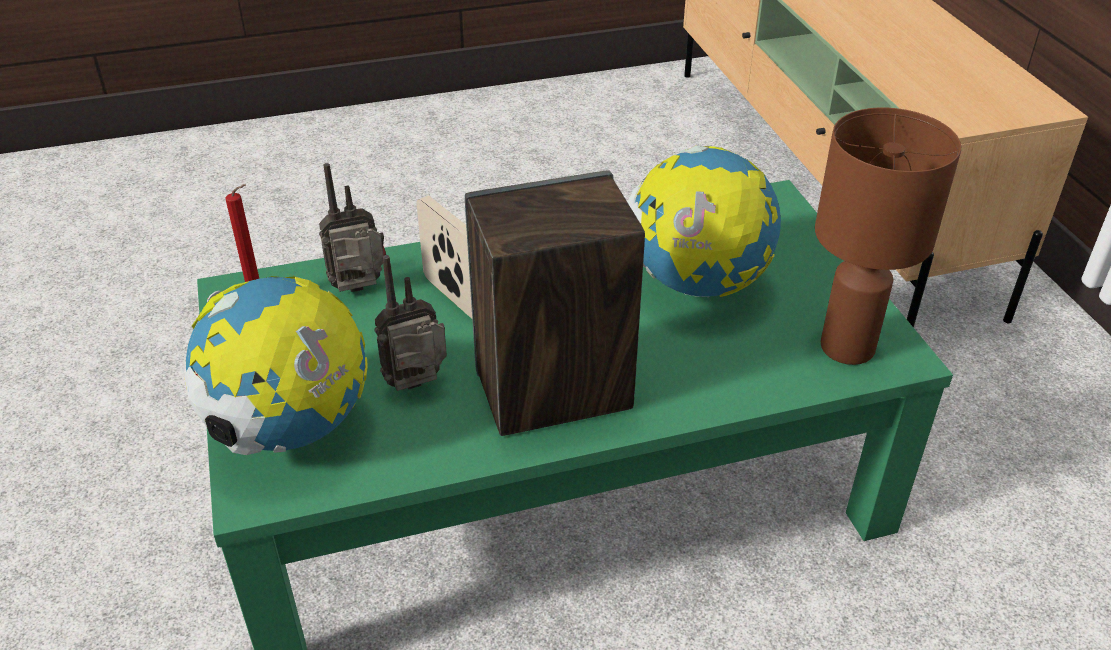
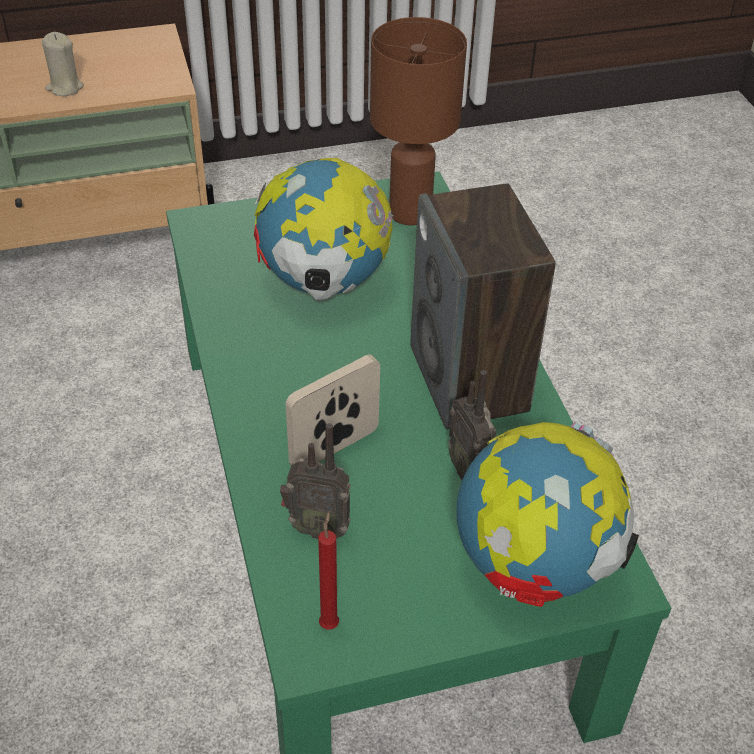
camera: 90 degrees left, 5 degrees up
radio [319,163,386,292] -> radio turned 60 degrees counterclockwise [280,423,351,539]
none -> beige candle [42,32,84,96]

